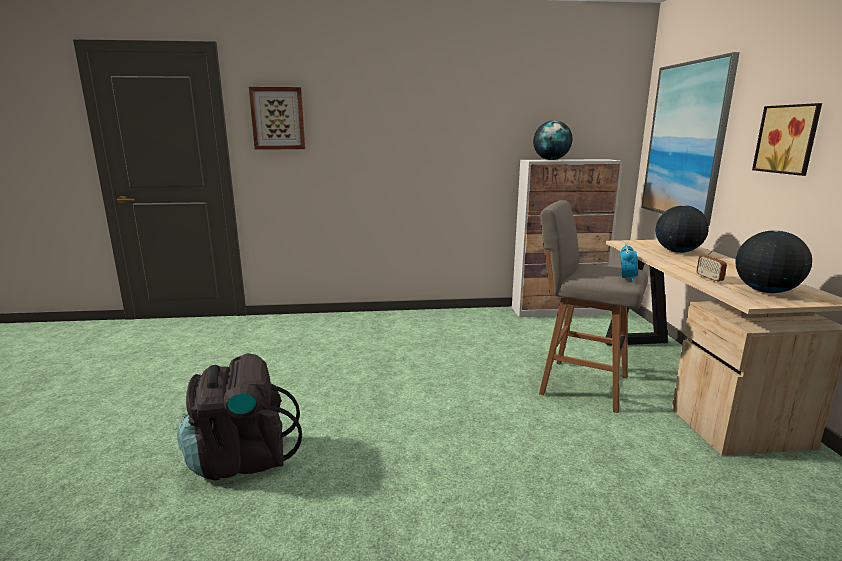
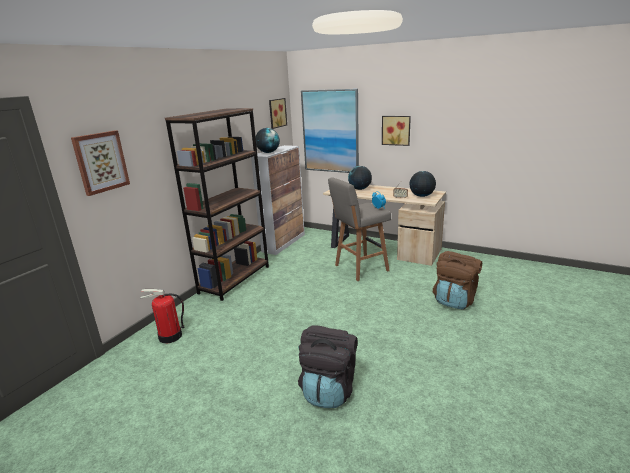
camera: 55 degrees left, 5 degrees up
none -> fire extinguisher [140,289,184,344]
none -> brown bookcase [165,108,269,301]
none -> picture [269,98,287,129]
none -> brown backpack [433,251,482,310]

